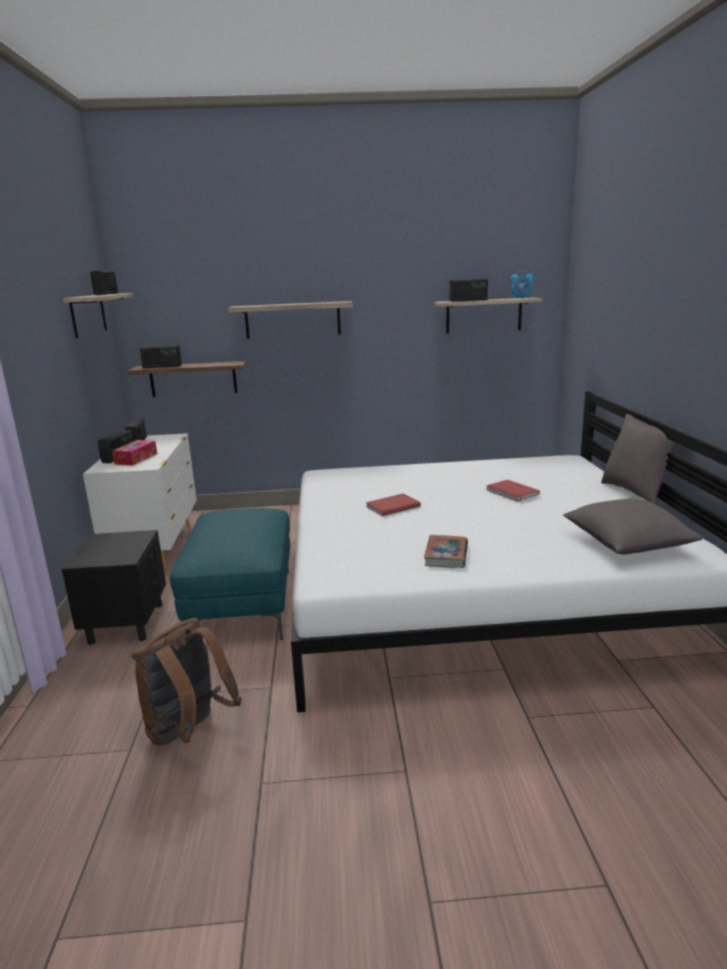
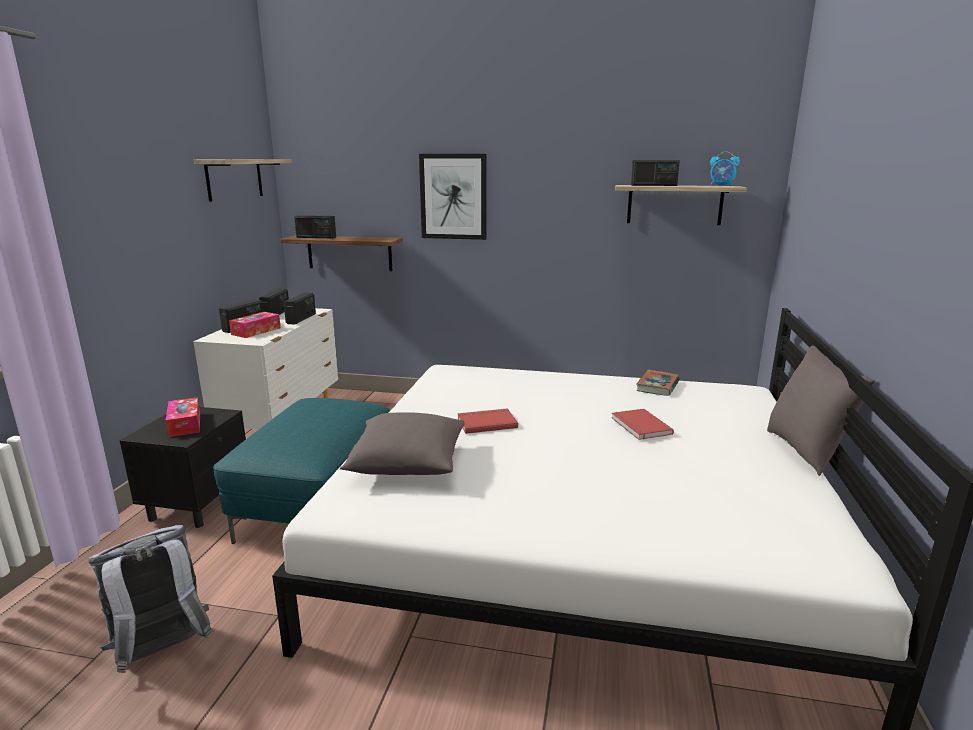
camera: 15 degrees right, 0 degrees up
radio [90,271,118,295] -> radio moved to [283,292,316,324]
brown backpack [132,617,242,746] -> grey backpack [89,525,213,673]
shelf [228,301,353,339] -> picture [419,154,486,240]
book [424,535,468,568] -> book moved to [637,370,680,396]
grey pillow [563,499,702,554] -> grey pillow moved to [340,413,465,475]
none -> tissue box [166,397,200,437]

